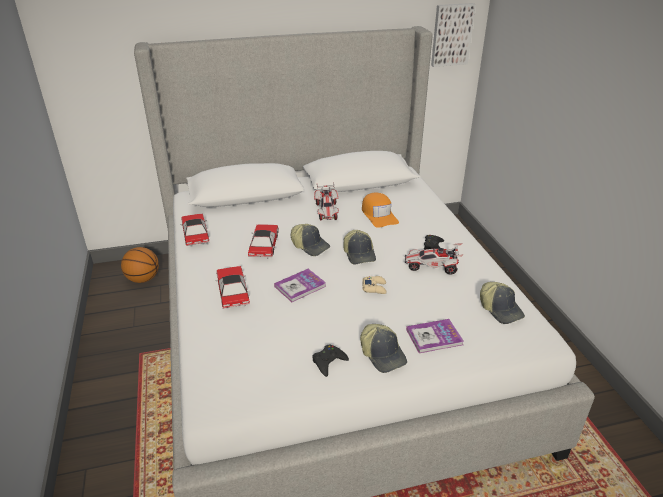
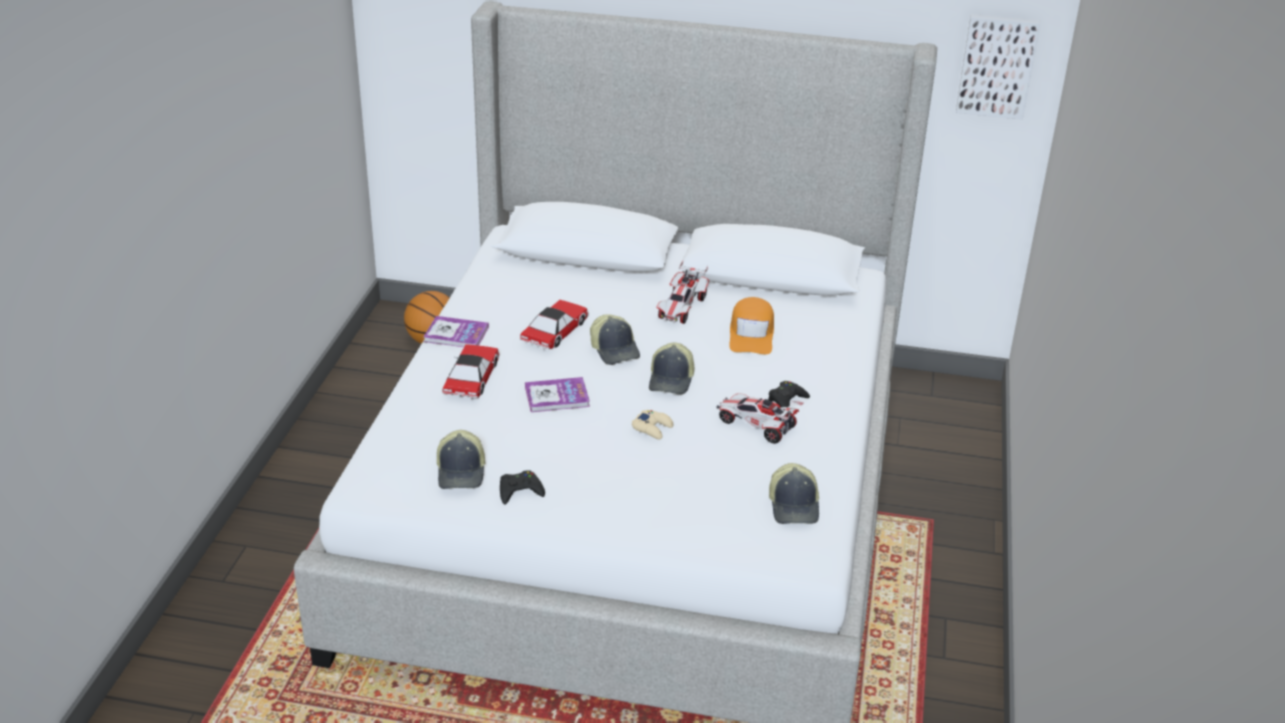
camera: 25 degrees right, 0 degrees up
toy car [181,214,210,246] -> none
cap [360,324,407,373] -> cap moved to [437,430,485,489]
book [406,319,464,353] -> book moved to [423,316,489,347]

